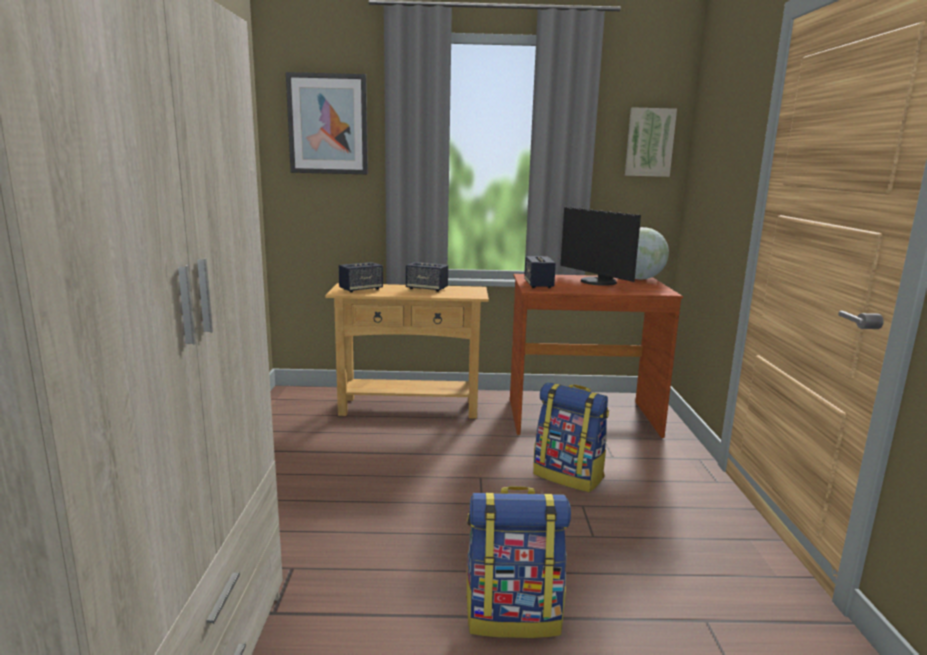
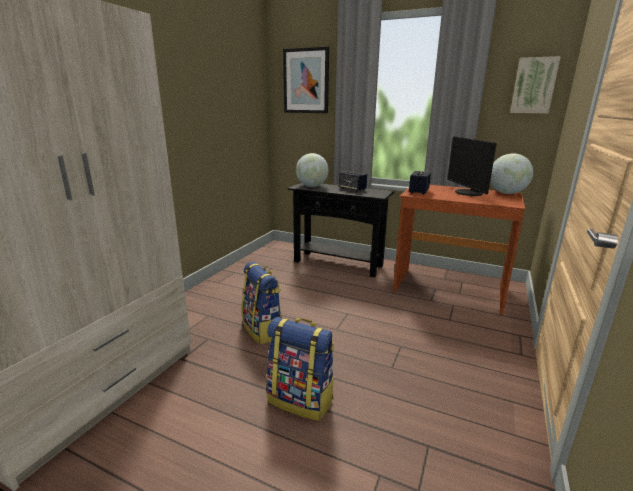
camera: 25 degrees right, 5 degrees up
beige console table [325,283,489,419] -> black console table [288,183,395,277]
speaker [339,262,383,292] -> globe [296,153,329,187]
backpack [533,382,609,492] -> backpack moved to [241,262,282,344]

